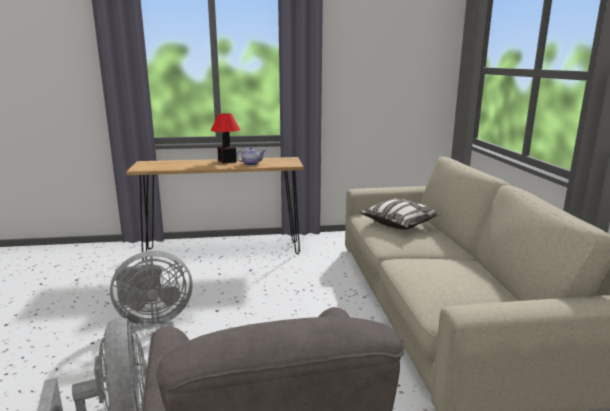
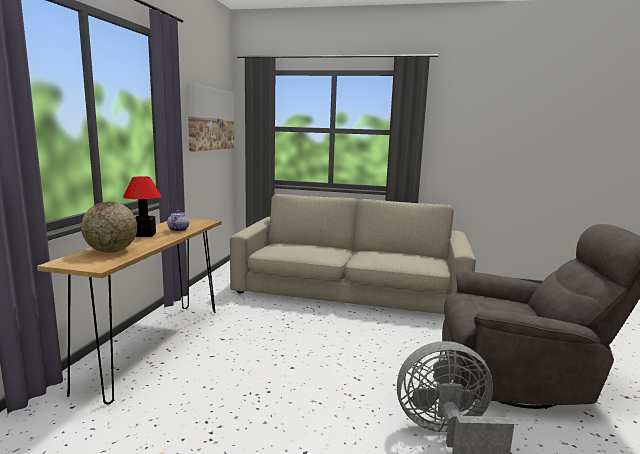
camera: 70 degrees left, 5 degrees down
grey fan [110,251,192,326] -> none
pillow [360,198,441,229] -> none
none -> globe [81,202,137,253]
none -> picture [187,83,234,151]

